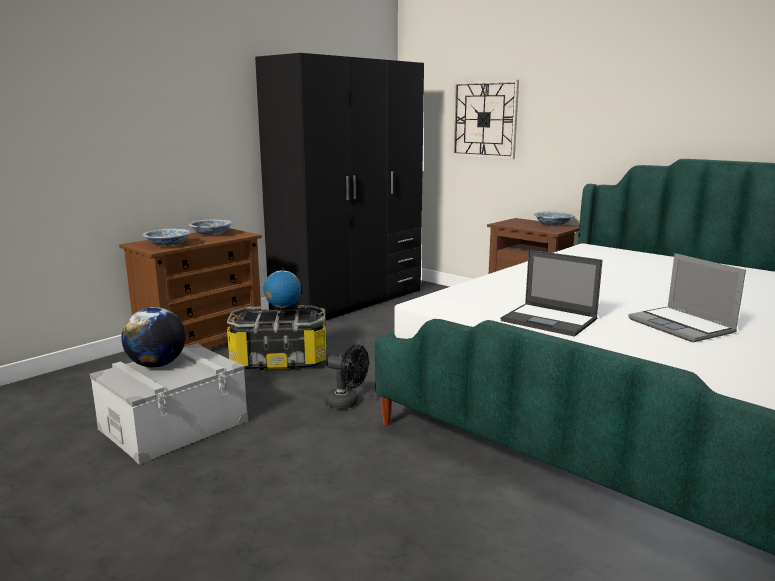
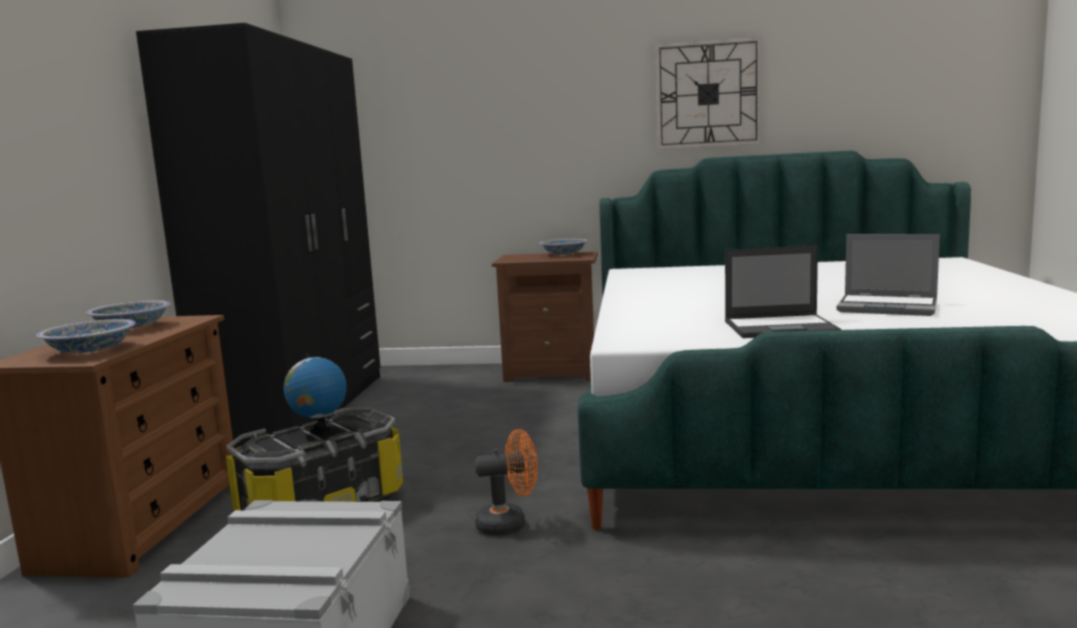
camera: 35 degrees left, 5 degrees down
globe [121,307,186,368] -> none
black fan [325,345,369,409] -> orange fan [475,429,538,536]
wall clock [452,80,519,159] -> wall clock moved to [655,37,761,149]

